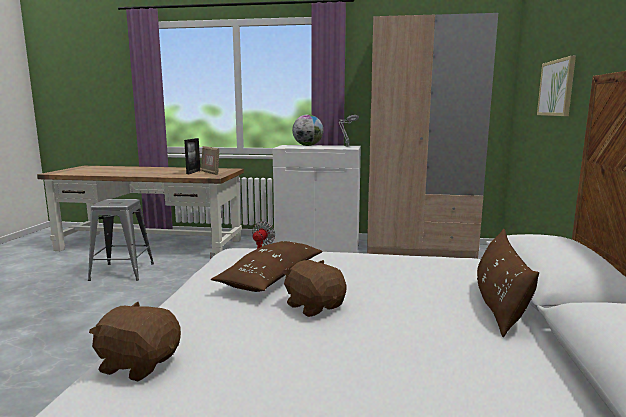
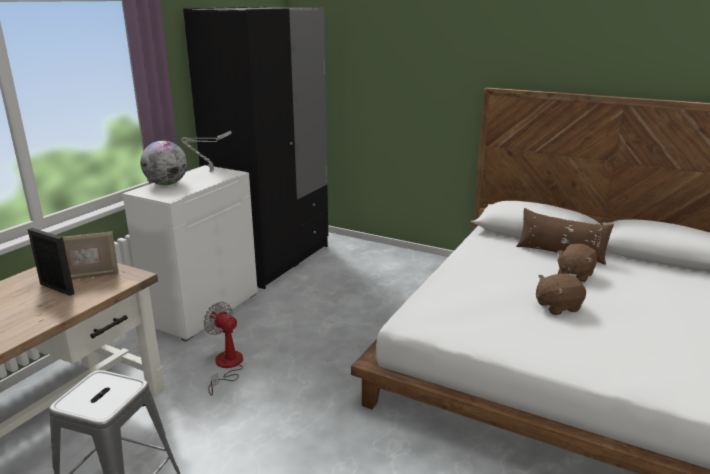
camera: 70 degrees left, 10 degrees up
brown plush toy [89,302,181,382] -> brown plush toy moved to [557,244,597,282]
brown pillow [211,241,323,292] -> none
beige wardrobe [367,13,498,259] -> black wardrobe [183,7,328,289]
picture [537,56,576,116] -> none

